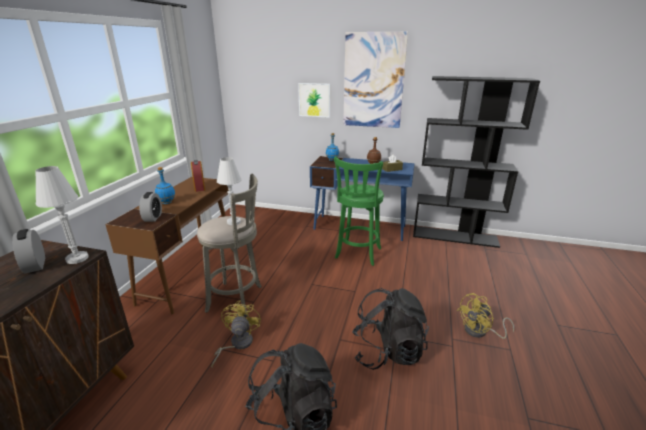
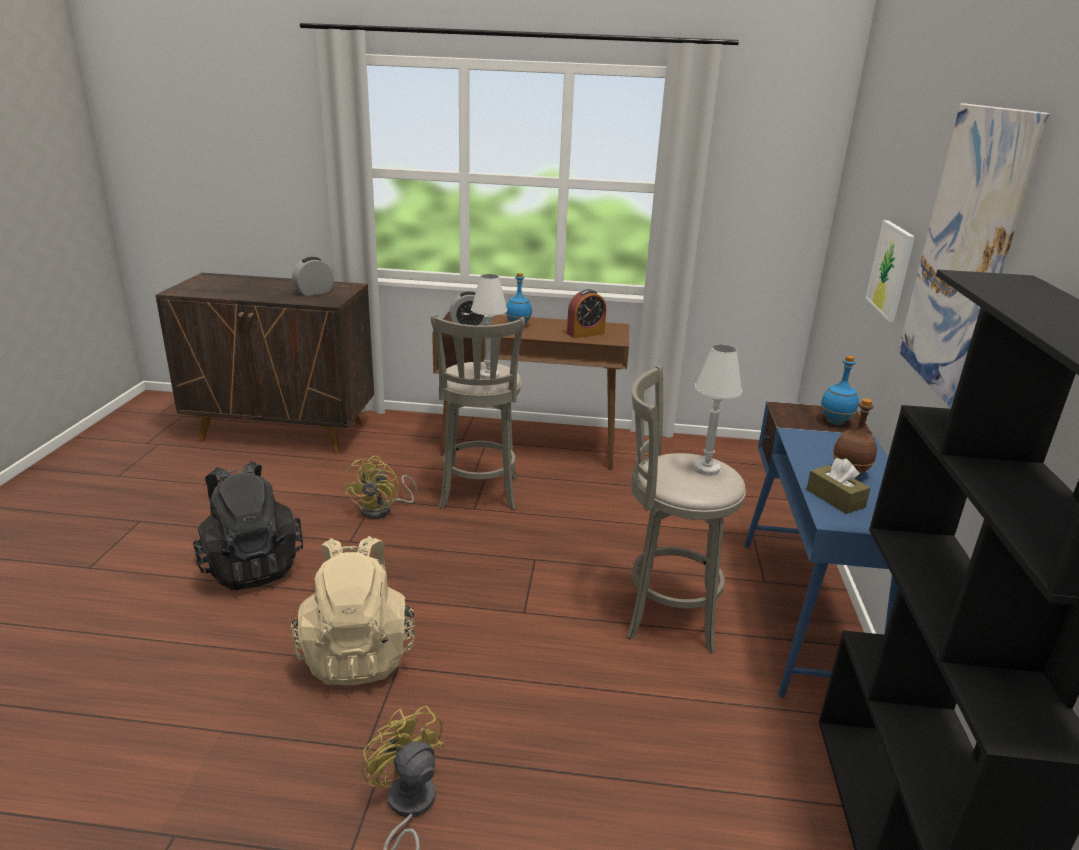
camera: 80 degrees right, 0 degrees up
white table lamp [35,166,88,264] -> white table lamp moved to [693,344,742,476]
yellow fan [211,300,261,367] -> yellow fan turned 105 degrees clockwise [344,456,417,519]
green stool [334,156,384,266] -> grey stool [627,366,746,653]
black backpack [352,288,429,370] -> beige backpack [291,536,415,685]

